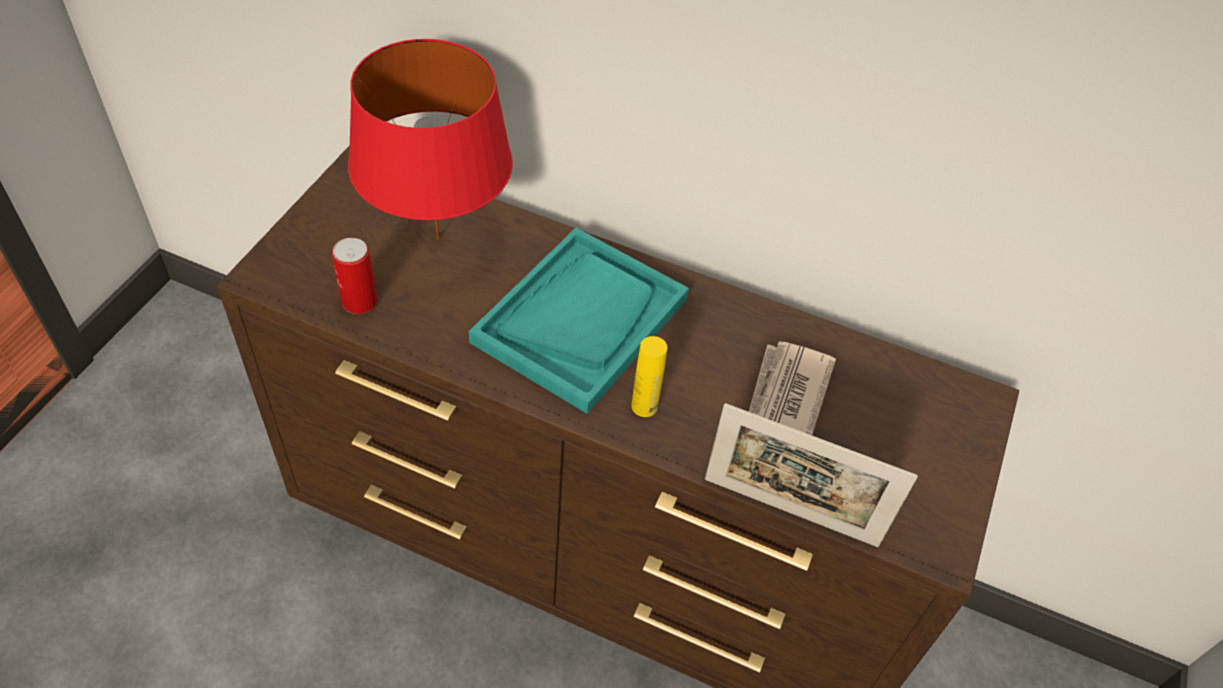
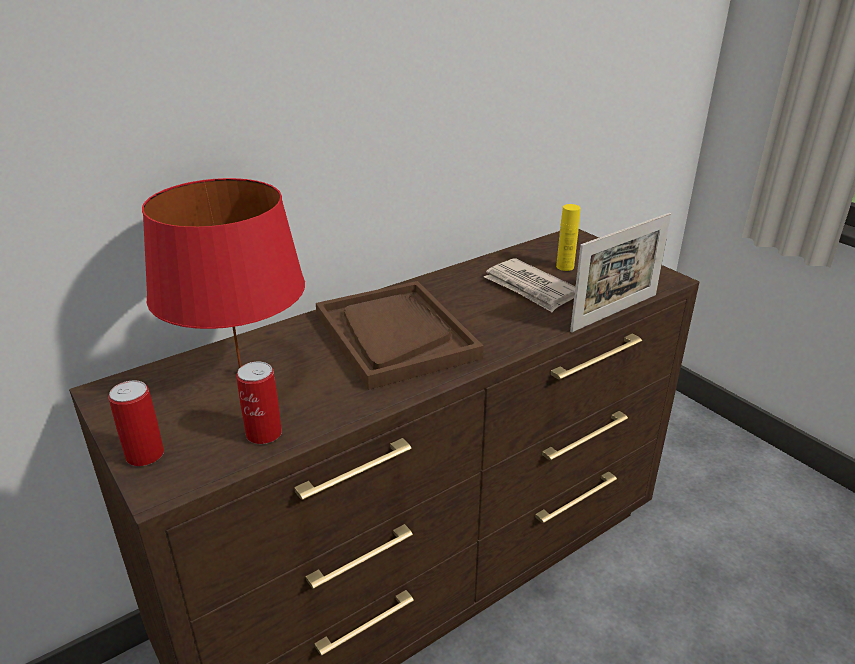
camera: 55 degrees left, 20 degrees down
turquoise tray [469,228,689,414] -> brown tray [316,281,484,390]
yellow bottle [631,336,667,417] -> yellow bottle moved to [556,204,581,271]
none -> can [108,380,164,466]

